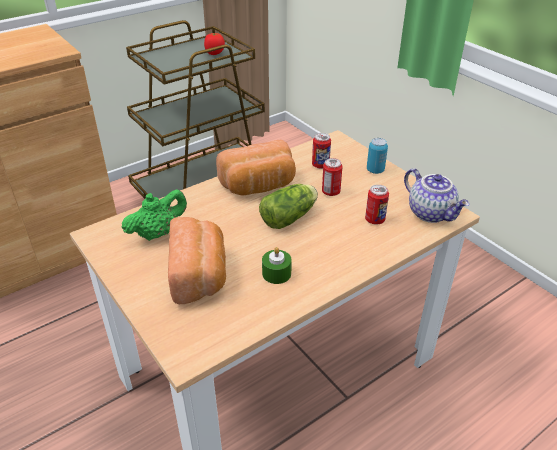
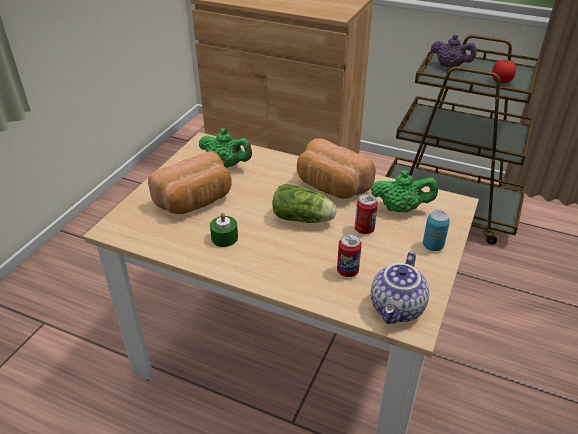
camera: 60 degrees right, 0 degrees up
can [312,133,331,169] -> green teapot [371,170,438,213]
none -> purple teapot [431,35,476,68]

